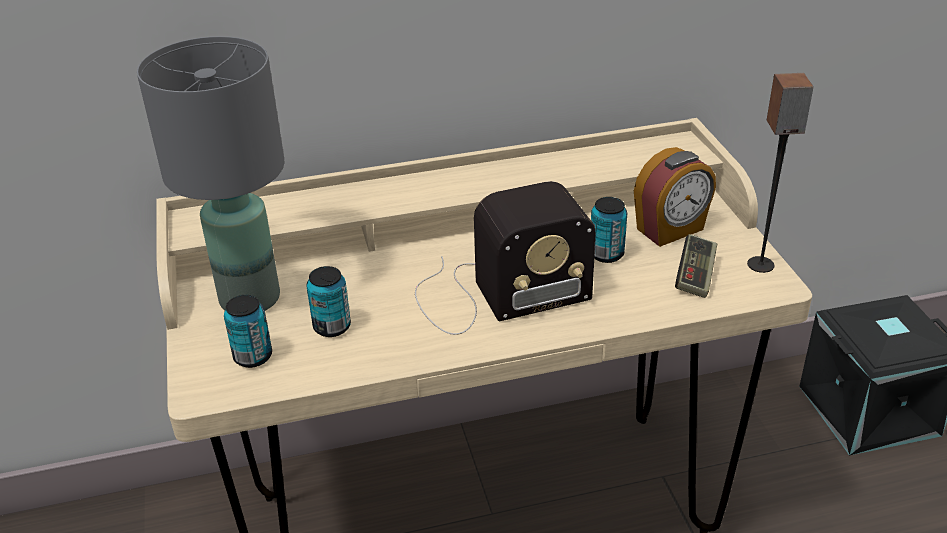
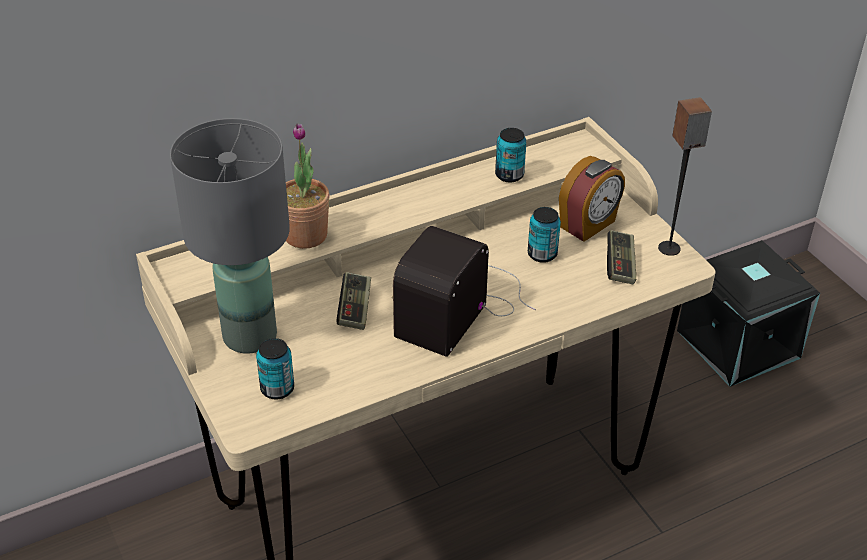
camera: 15 degrees left, 5 degrees up
can [307,266,351,337] -> can moved to [495,128,527,183]
radio [415,181,596,335] -> radio turned 150 degrees clockwise [392,226,536,357]
none -> potted plant [286,123,330,249]
none -> game controller [337,272,371,330]

